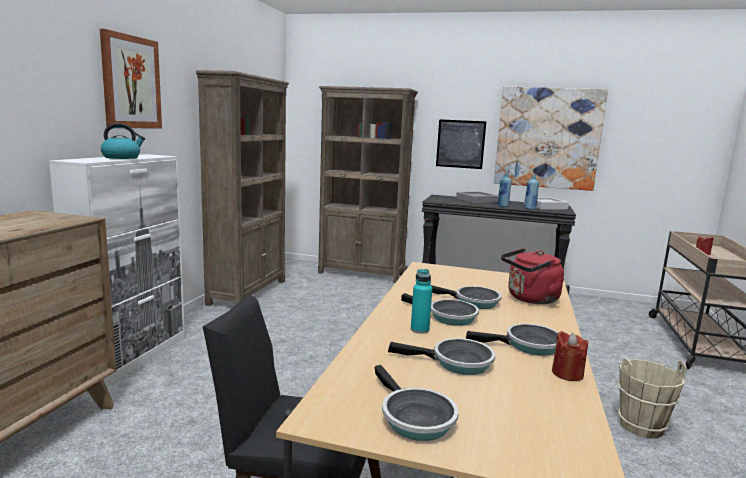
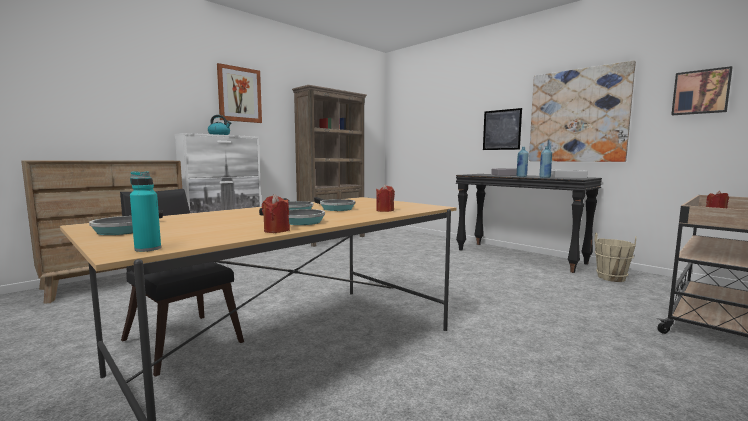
camera: 30 degrees right, 5 degrees down
brown bookcase [318,86,418,283] -> none
frying pan [388,338,495,375] -> none
turquoise bottle [411,269,432,334] -> turquoise bottle moved to [130,171,161,252]
red kettle [501,248,564,304] -> red candle [376,184,395,212]
beige bucket [618,359,687,439] -> beige bucket moved to [594,233,637,282]
none -> picture [671,66,733,115]

